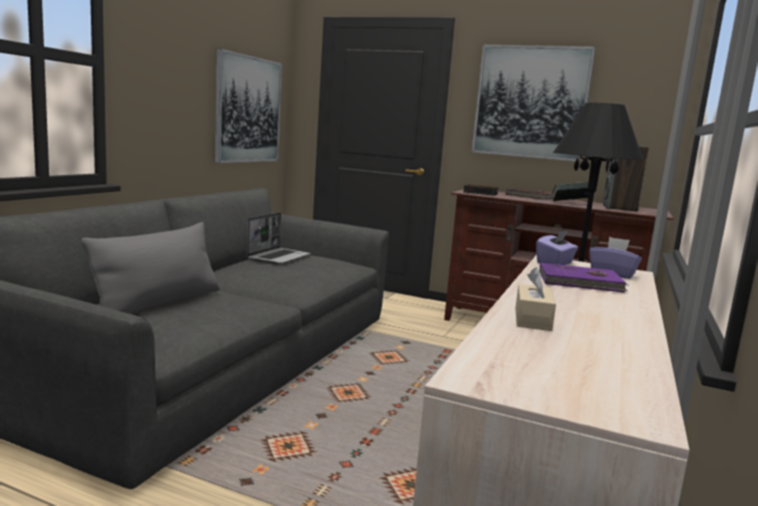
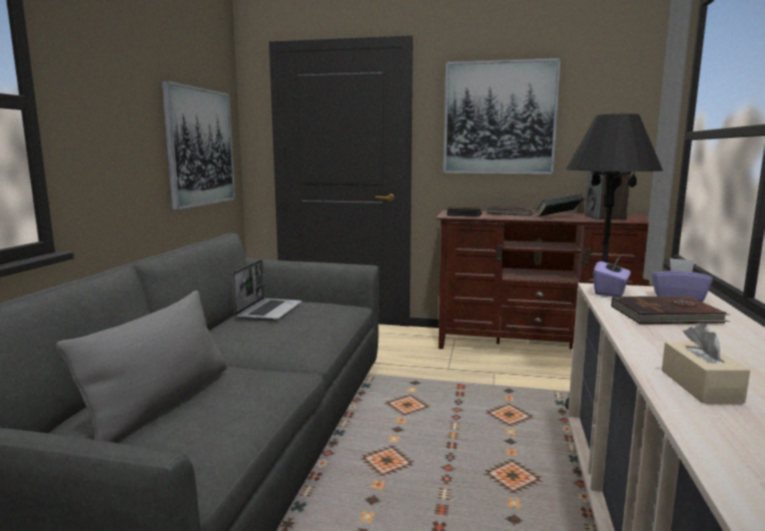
camera: 10 degrees left, 0 degrees up
purple book [539,263,628,293] -> brown book [611,296,730,324]

